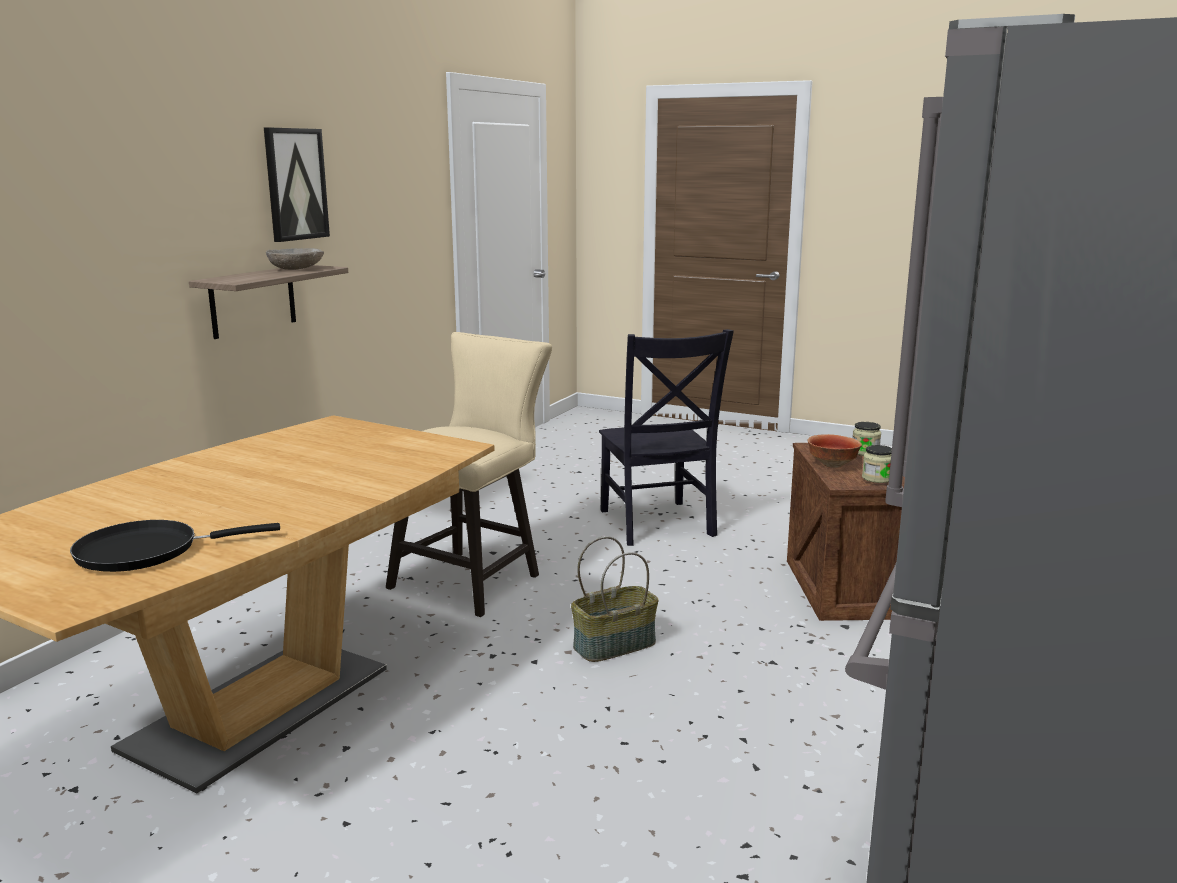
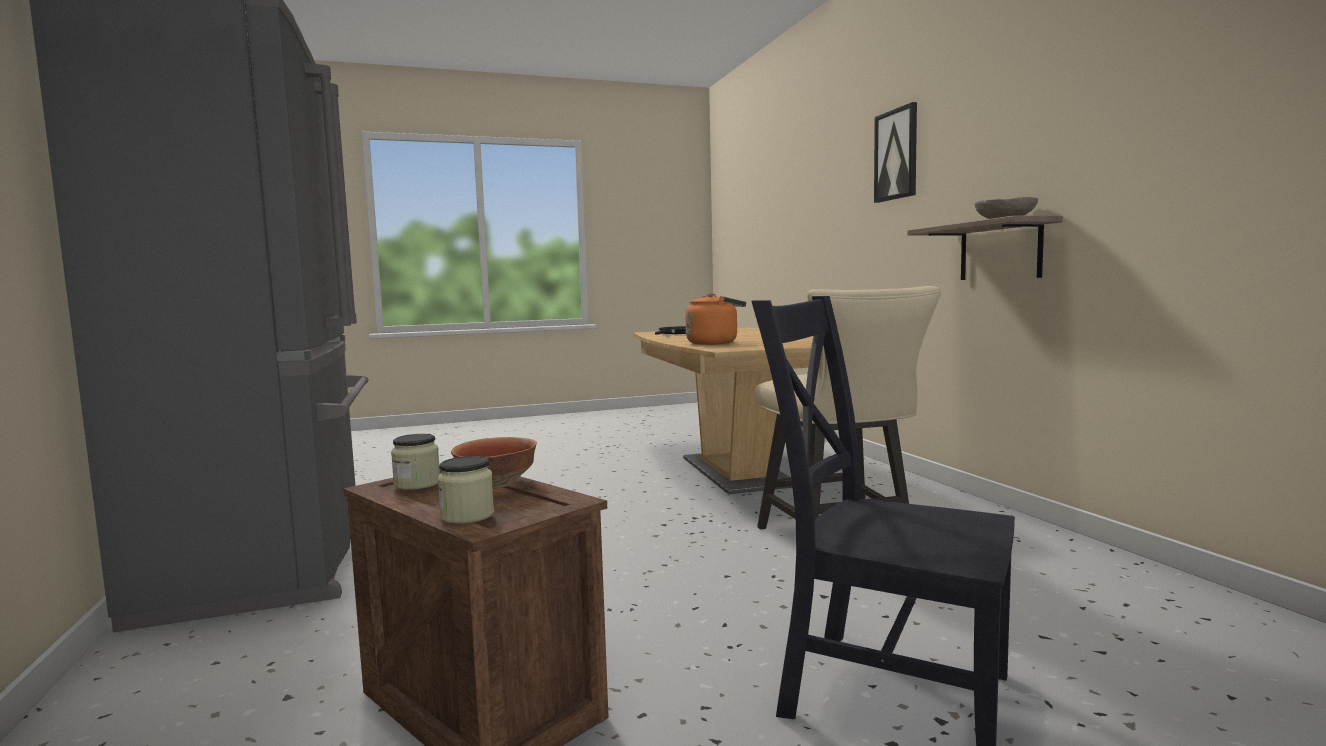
camera: 135 degrees right, 10 degrees down
picture [264,127,330,242] -> picture moved to [874,102,917,203]
basket [571,536,659,662] -> none
none -> orange kettle [685,293,746,345]

